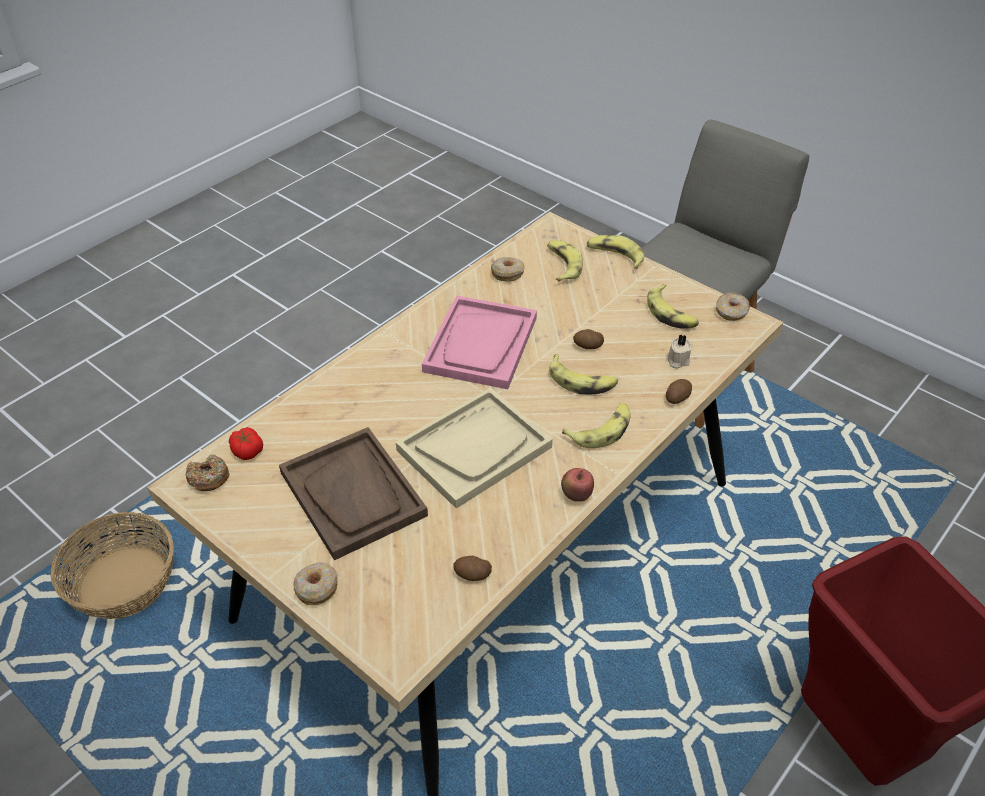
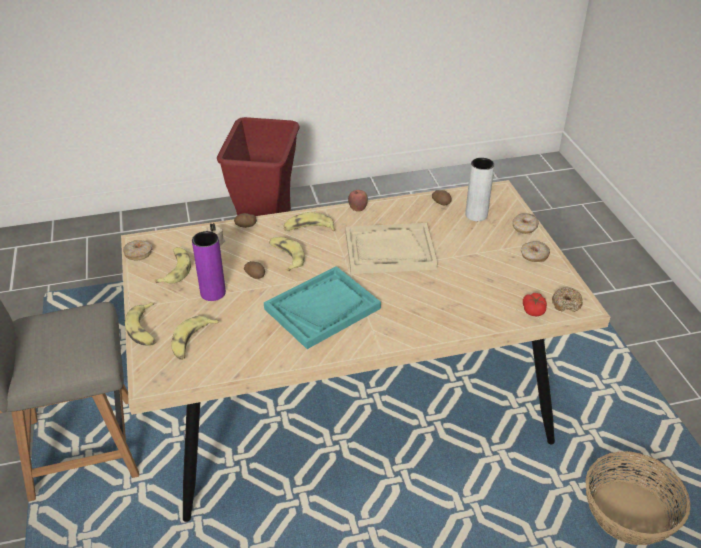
camera: 145 degrees left, 5 degrees down
brown tray [279,427,428,560] -> none
pink tray [422,295,537,389] -> turquoise tray [264,266,381,349]
donut [491,257,525,282] -> donut moved to [521,241,550,262]
none -> purple vase [192,231,226,301]
none -> grey vase [465,158,495,221]

